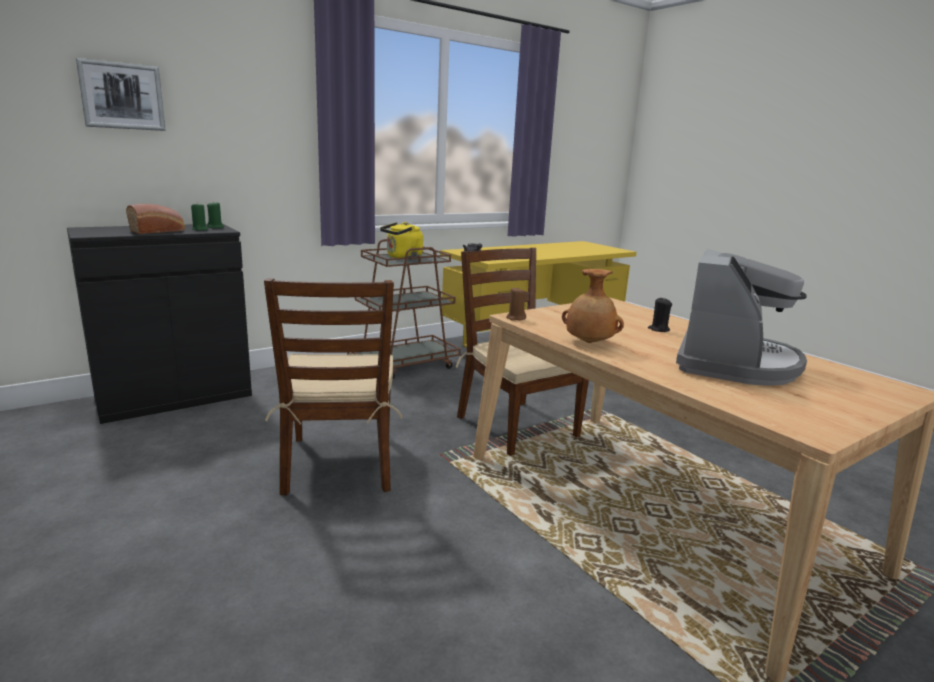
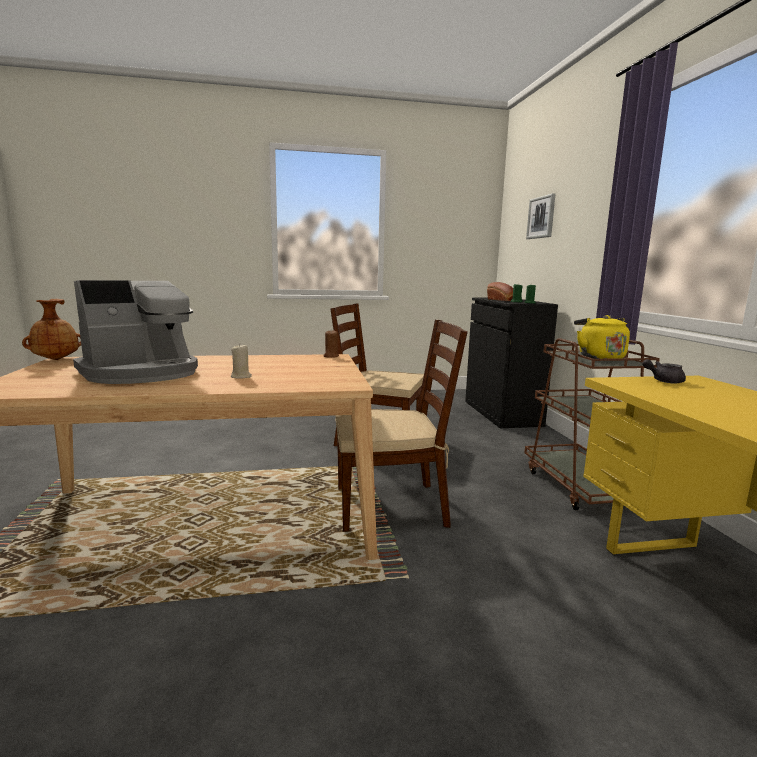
camera: 115 degrees right, 5 degrees down
brown vase [562,269,624,343] -> brown vase moved to [22,299,81,360]
black candle [648,298,672,332] -> beige candle [231,344,252,379]
coffee machine [676,249,807,386] -> coffee machine turned 90 degrees counterclockwise [73,280,198,384]

